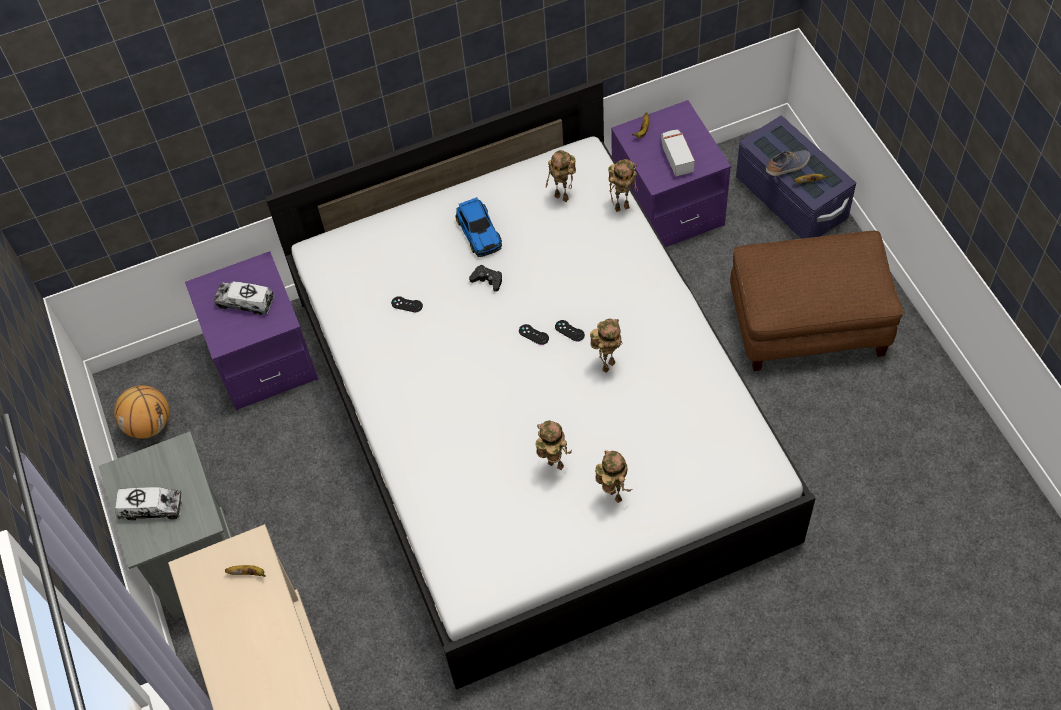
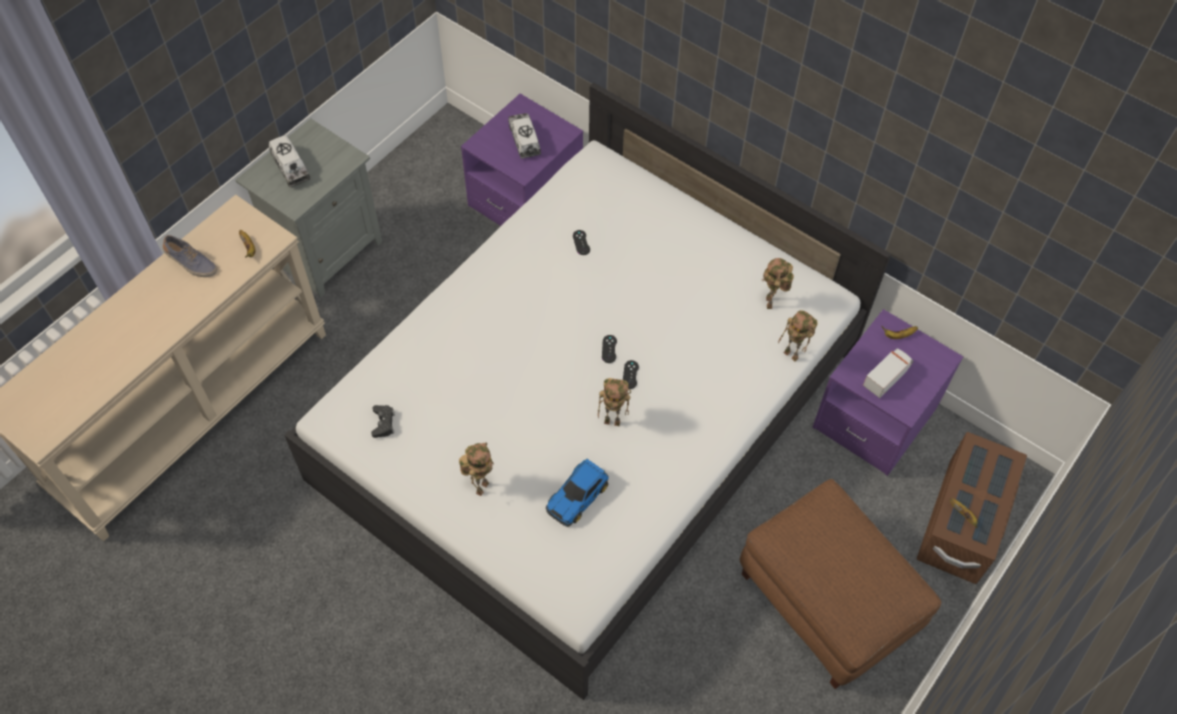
camera: 55 degrees right, 0 degrees up
basketball [114,385,169,439] -> none
toy car [455,197,502,257] -> toy car moved to [546,459,609,527]
black game controller [469,265,502,292] -> black game controller moved to [371,405,395,438]
toy robot [536,420,572,470] -> none
purple storage box [736,116,856,239] -> brown storage box [917,432,1027,584]
shoe [766,150,810,176] -> shoe moved to [162,235,217,277]

